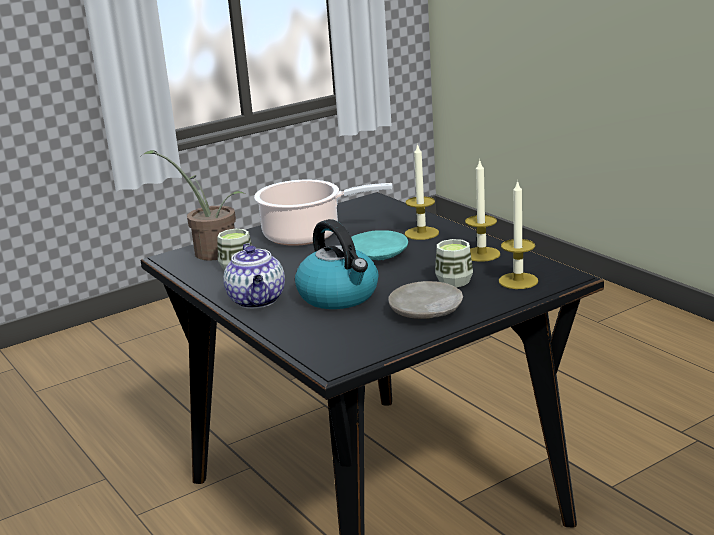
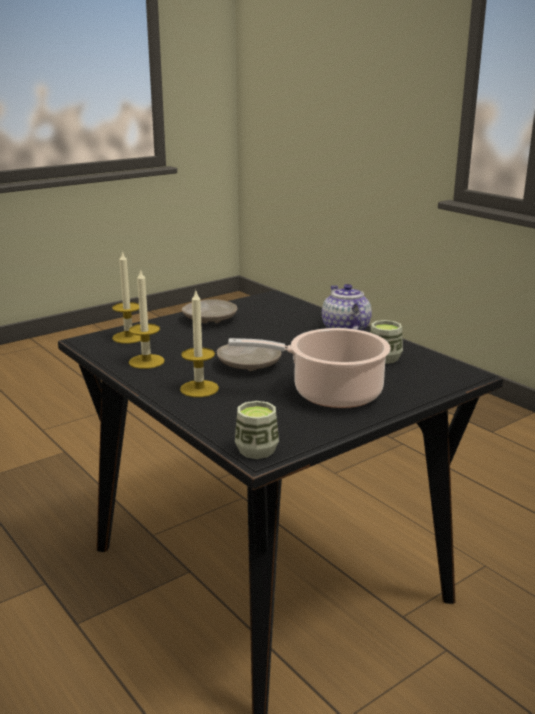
camera: 175 degrees right, 0 degrees up
potted plant [140,150,247,261] -> none
kettle [295,219,378,309] -> none
turquoise plate [351,230,408,261] -> beige plate [217,344,282,371]
cup [435,239,473,287] -> cup moved to [235,401,279,459]

